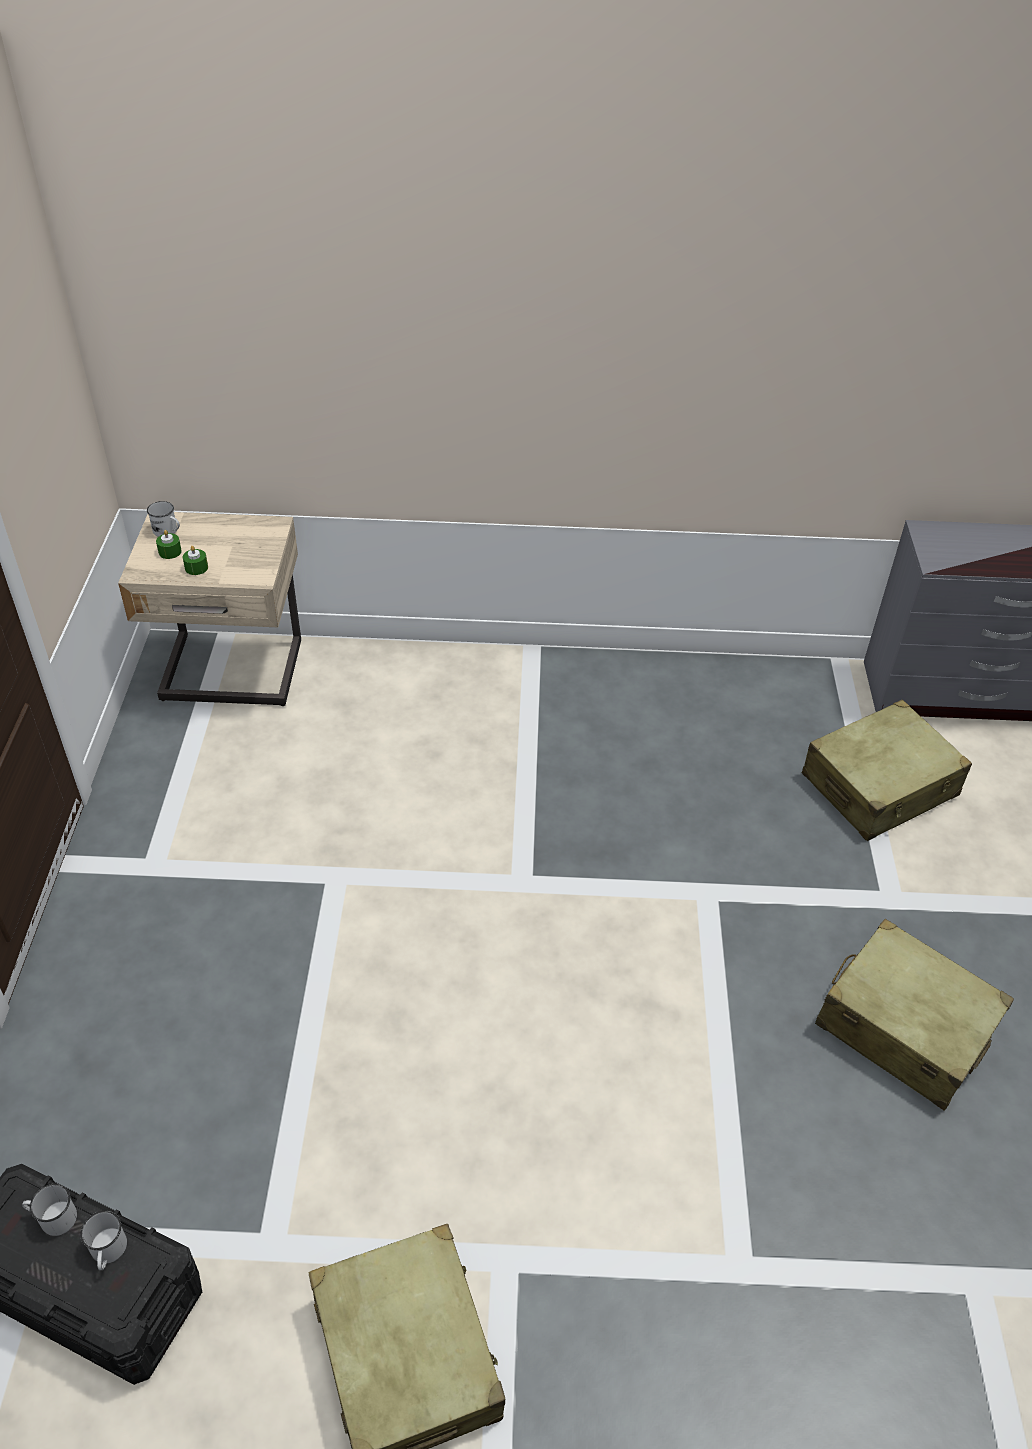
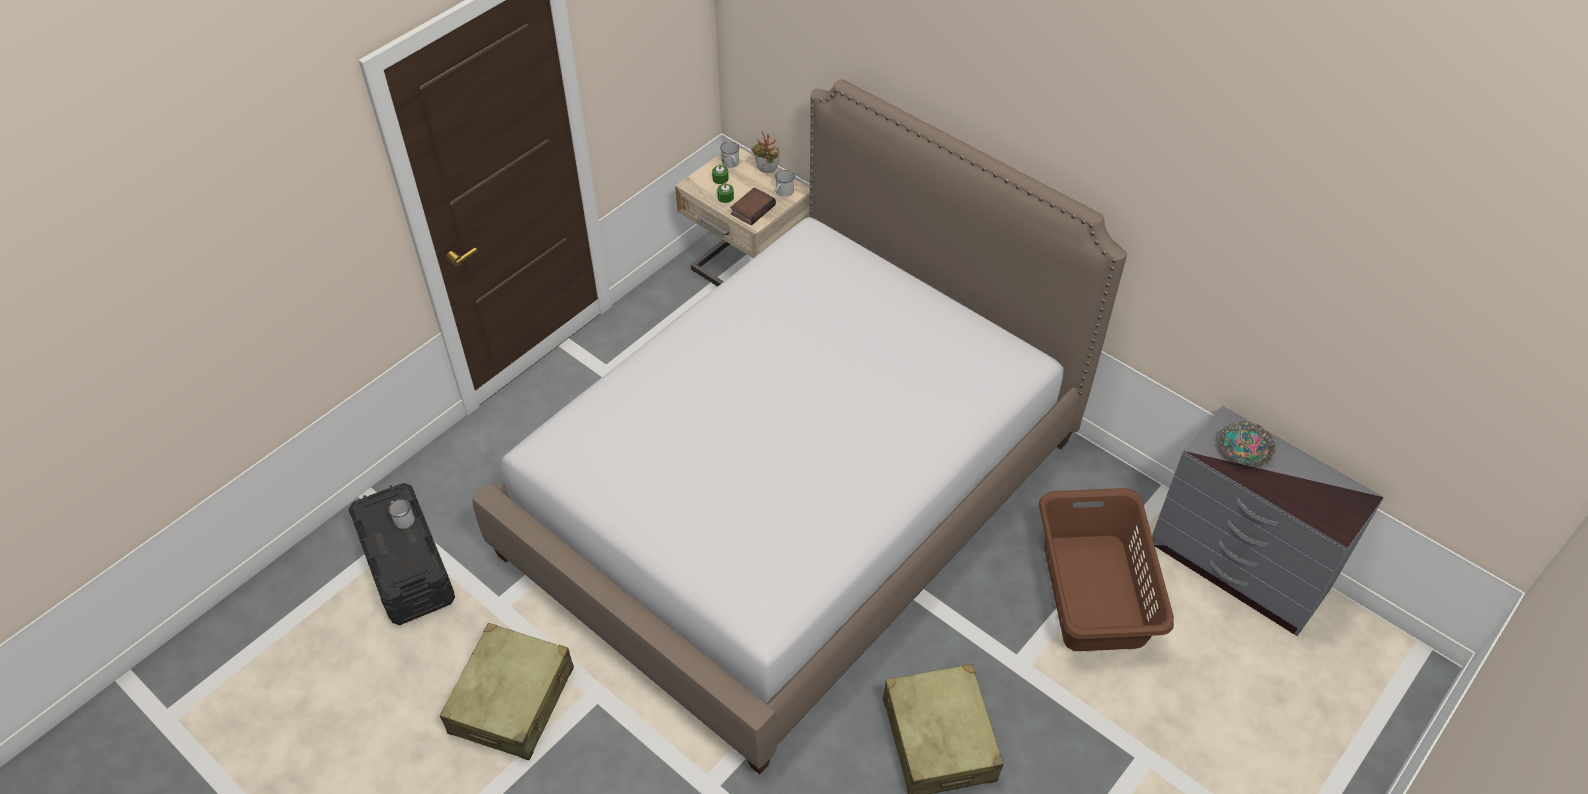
camera: 40 degrees right, 5 degrees up
white mug [80,1211,127,1270] -> white mug moved to [775,170,795,197]
beige suitcase [802,700,972,841] -> brown laundry basket [1039,488,1174,651]
none -> bed [472,79,1127,774]
none -> book [730,187,776,226]
none -> potted plant [751,131,780,173]
none -> bowl [1218,421,1276,465]

